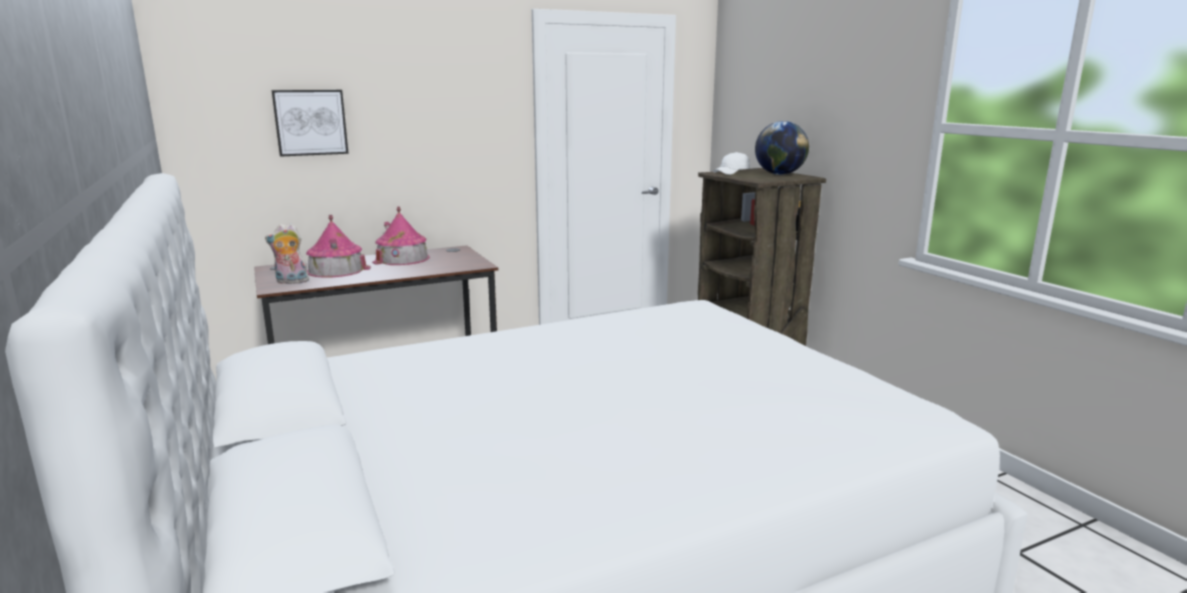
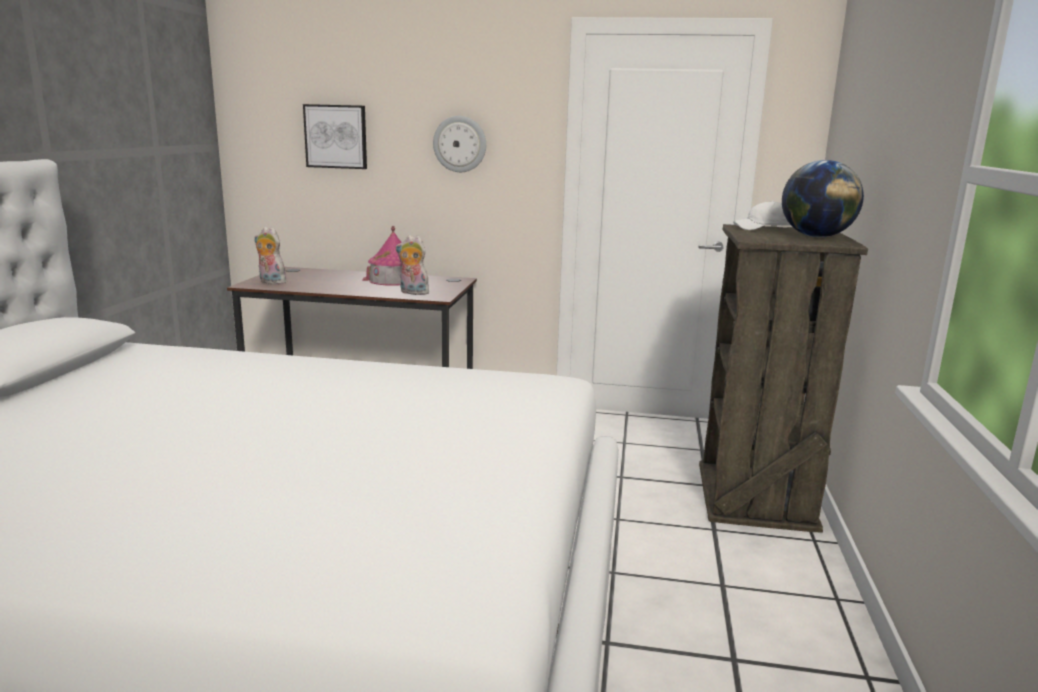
camera: 35 degrees right, 0 degrees up
toy house [306,215,371,278] -> none
none -> plush toy [396,235,431,295]
none -> wall clock [433,116,486,172]

